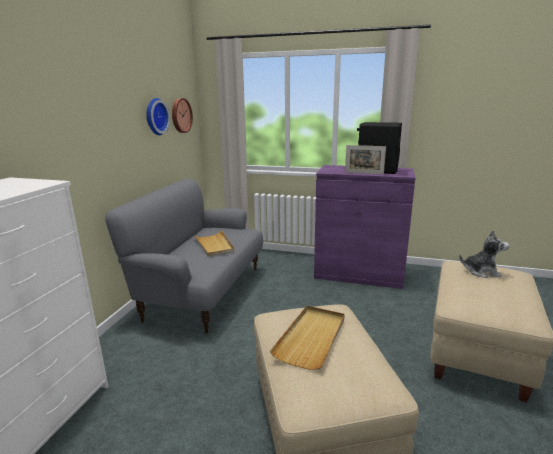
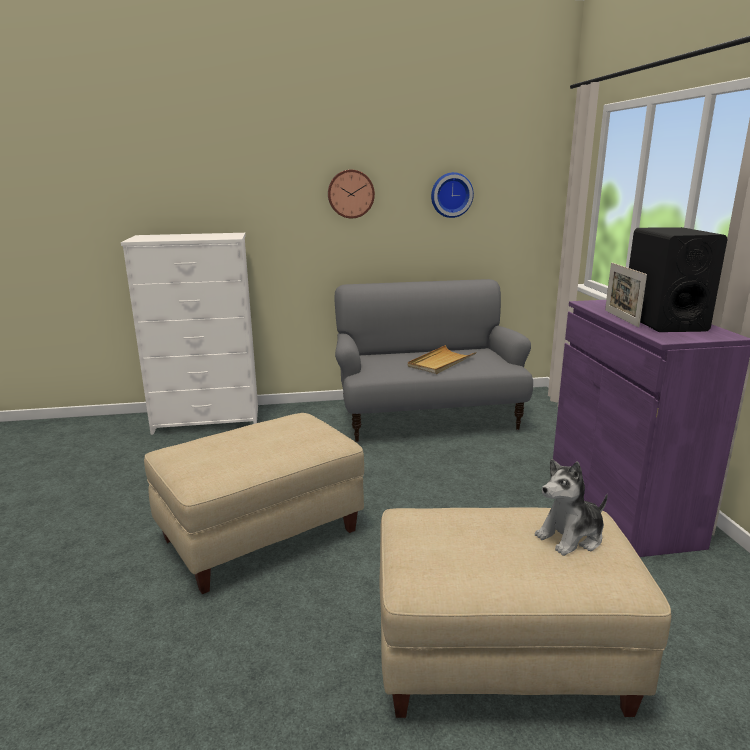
camera: 65 degrees right, 0 degrees up
wall clock [172,98,193,133] -> wall clock moved to [328,170,375,219]
beige tray [270,306,345,370] -> none
plush toy [459,230,509,278] -> plush toy turned 75 degrees clockwise [535,459,608,556]

